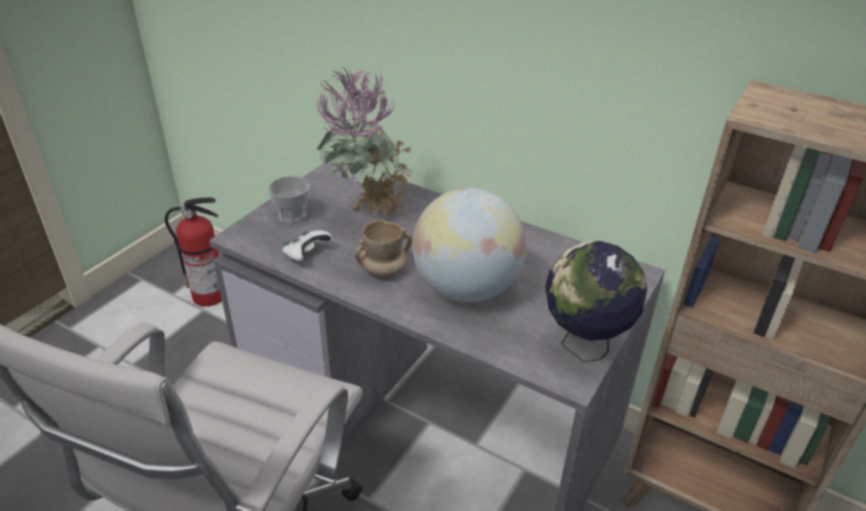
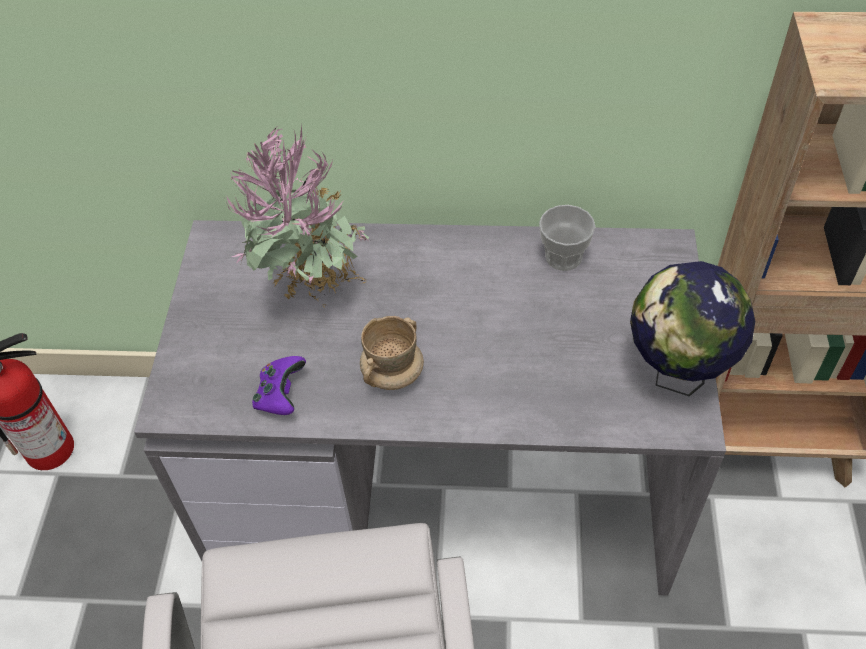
camera: 25 degrees left, 15 degrees up
cup [268,176,310,224] -> cup moved to [539,205,596,271]
white game controller [282,231,332,261] -> purple game controller [252,356,306,415]
globe [412,188,526,302] -> none

